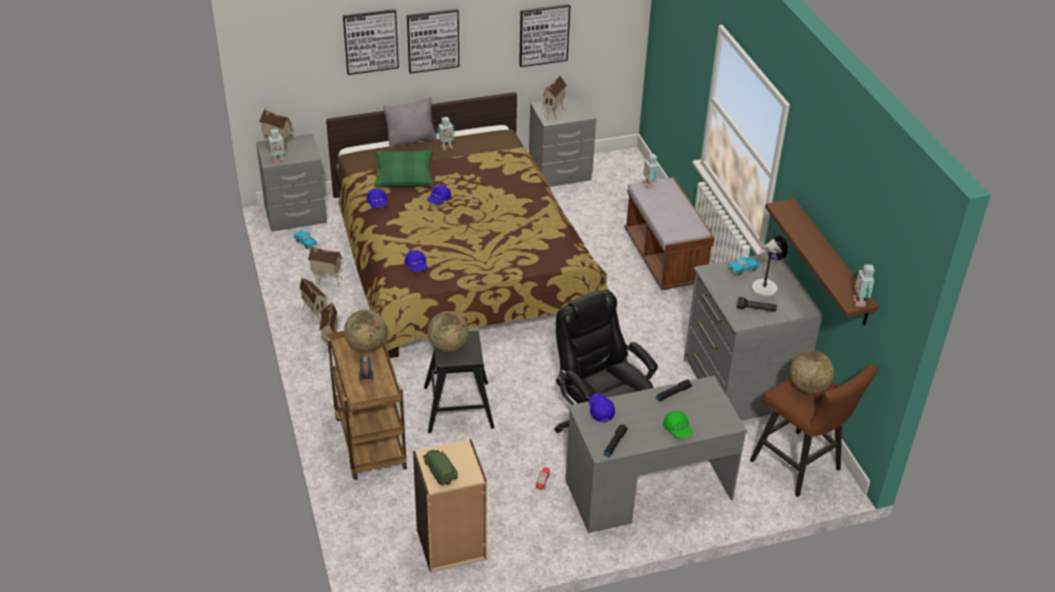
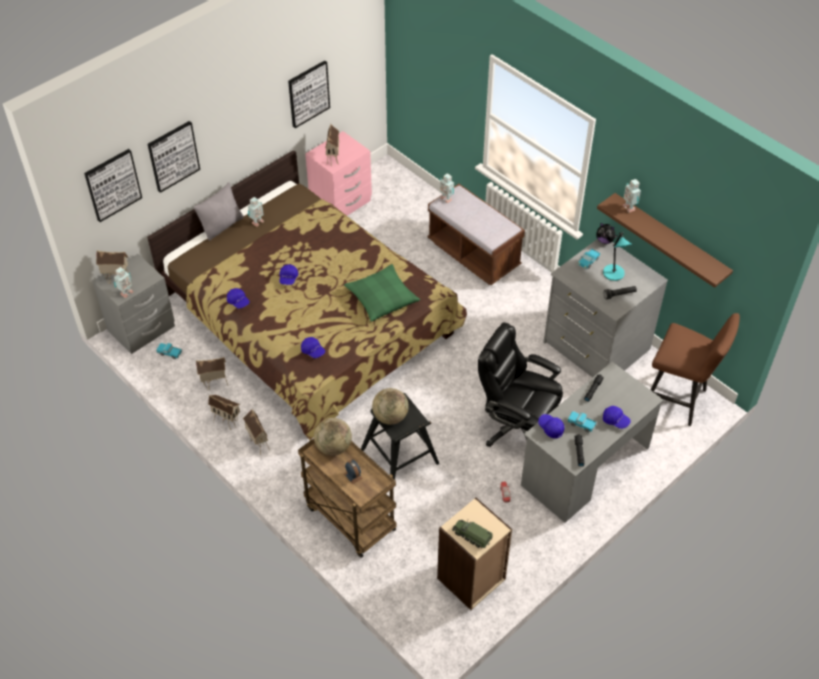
camera: 25 degrees left, 10 degrees up
green pillow [374,150,434,187] -> green pillow moved to [344,264,420,322]
picture [407,9,459,74] -> picture moved to [84,149,142,222]
grey nightstand [529,95,596,187] -> pink nightstand [305,131,372,216]
green cap [663,411,693,438] -> blue cap [603,406,631,429]
grey table lamp [752,234,782,296] -> turquoise table lamp [603,232,632,281]
globe [790,350,834,394] -> none
toy robot [852,264,875,307] -> toy robot moved to [622,179,641,213]
none -> toy truck [567,411,596,433]

